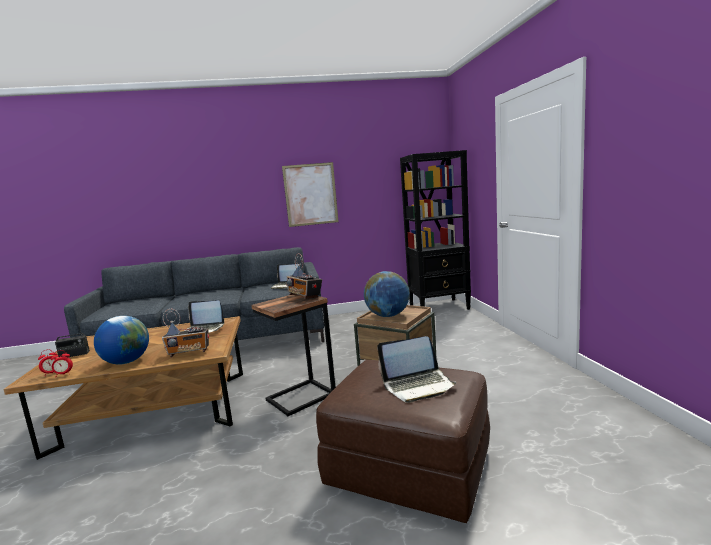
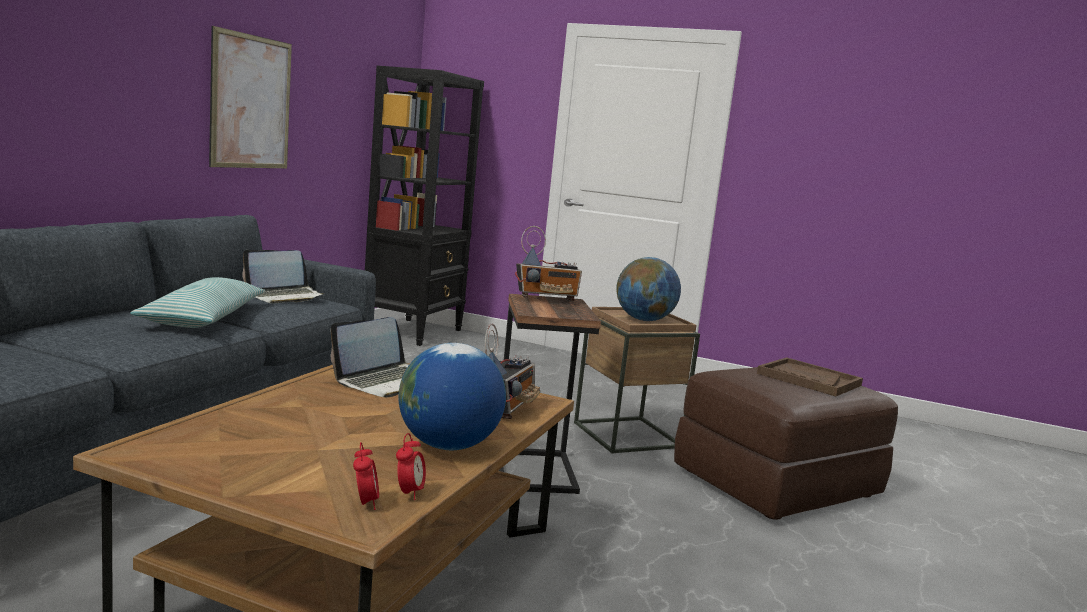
camera: 60 degrees left, 0 degrees up
radio [55,322,90,357] -> none
laptop [377,336,457,403] -> brown tray [757,357,863,396]
none -> pillow [130,277,265,328]

